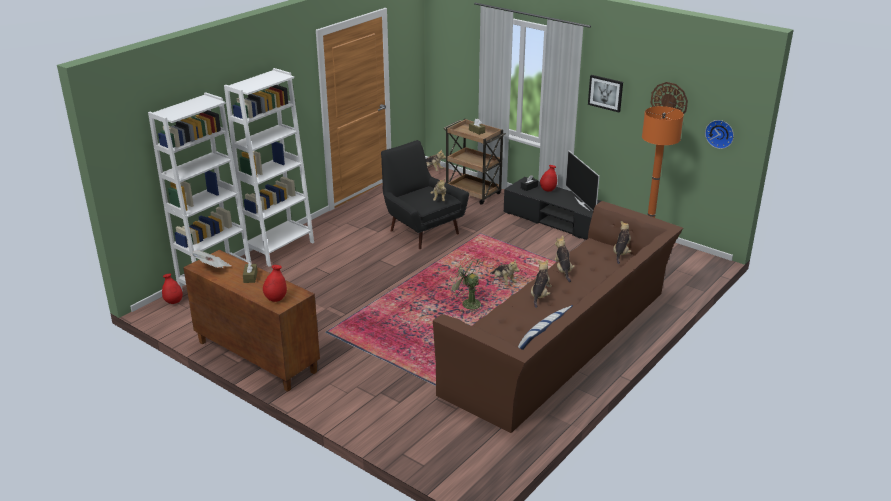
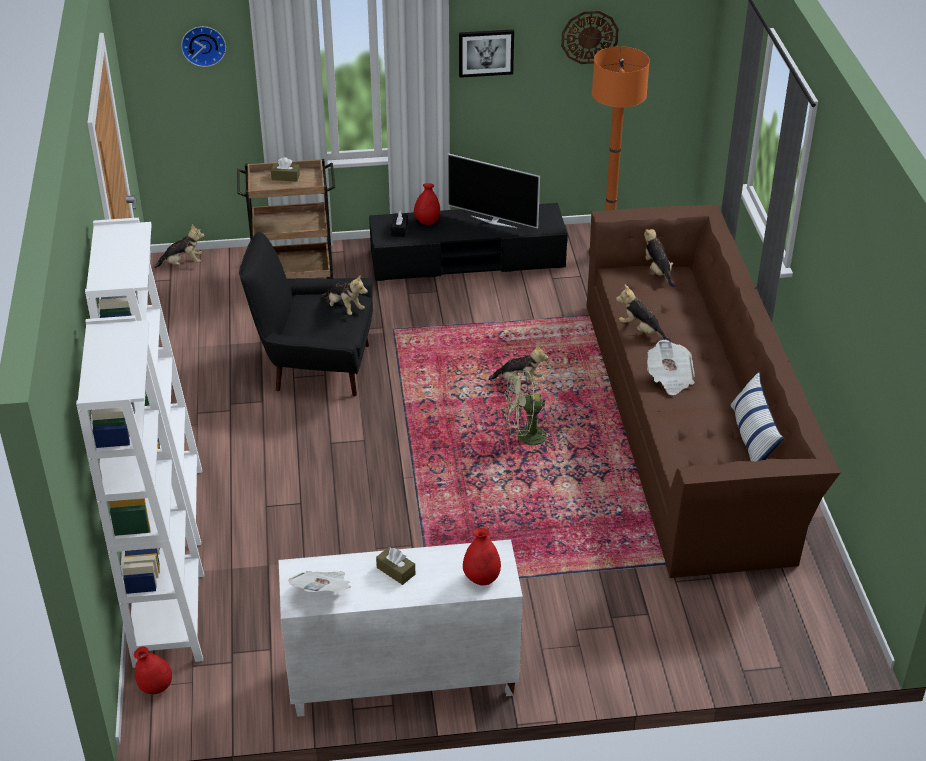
camera: 45 degrees left, 10 degrees up
brown cabinet [183,250,320,392] -> white cabinet [279,539,523,717]
plush toy [531,259,552,308] -> newspaper [647,340,695,396]
wall clock [705,120,734,149] -> wall clock moved to [181,26,226,67]

